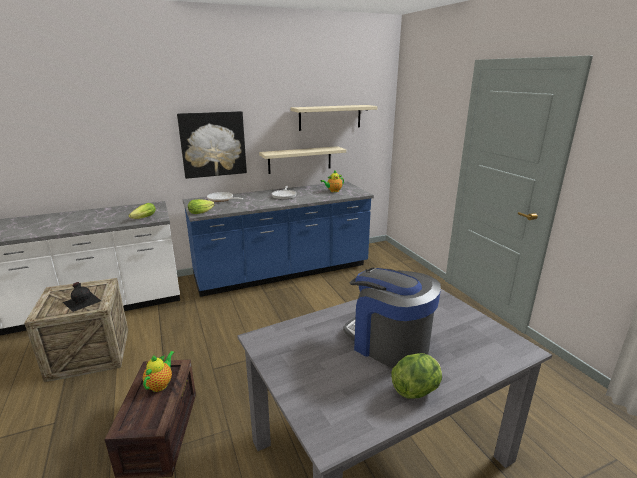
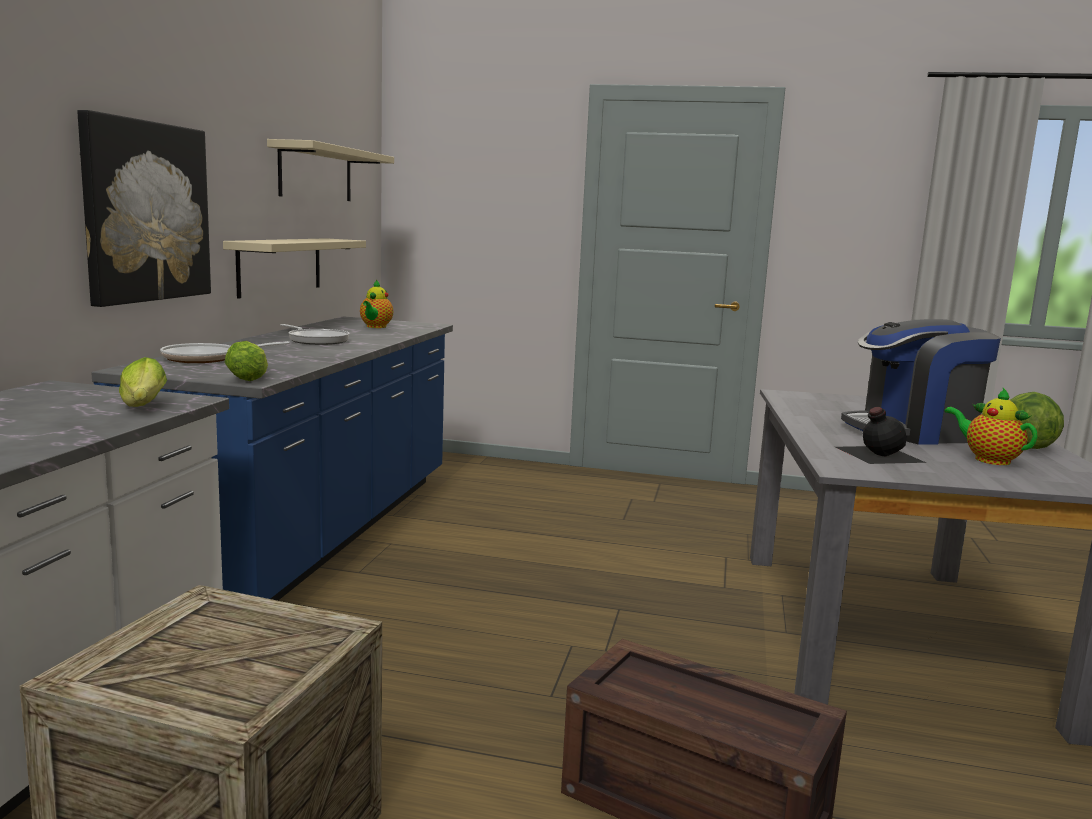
camera: 55 degrees left, 10 degrees down
black bottle [63,282,101,312] -> black bottle moved to [835,407,926,464]
teapot [143,351,175,392] -> teapot moved to [945,388,1038,465]

